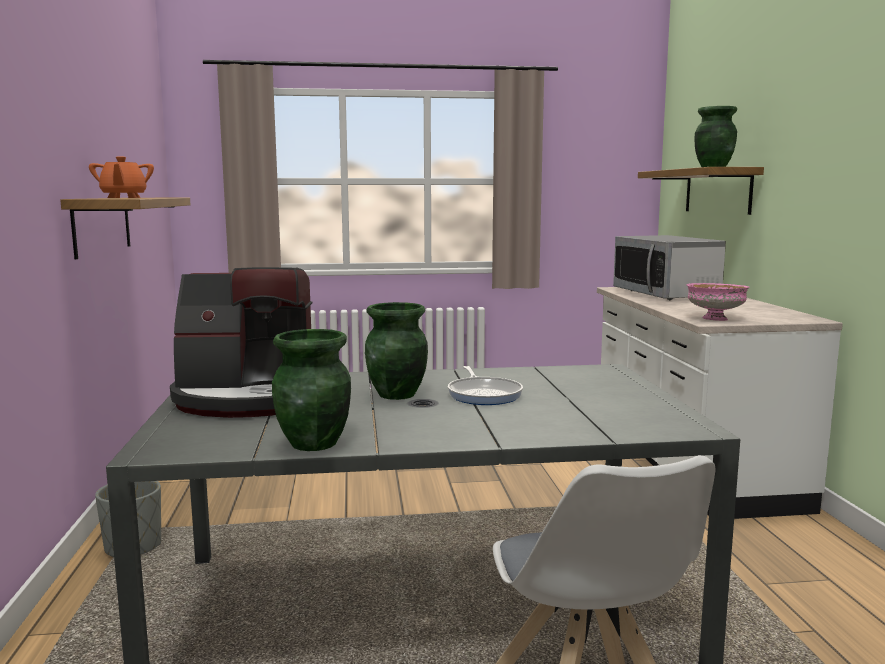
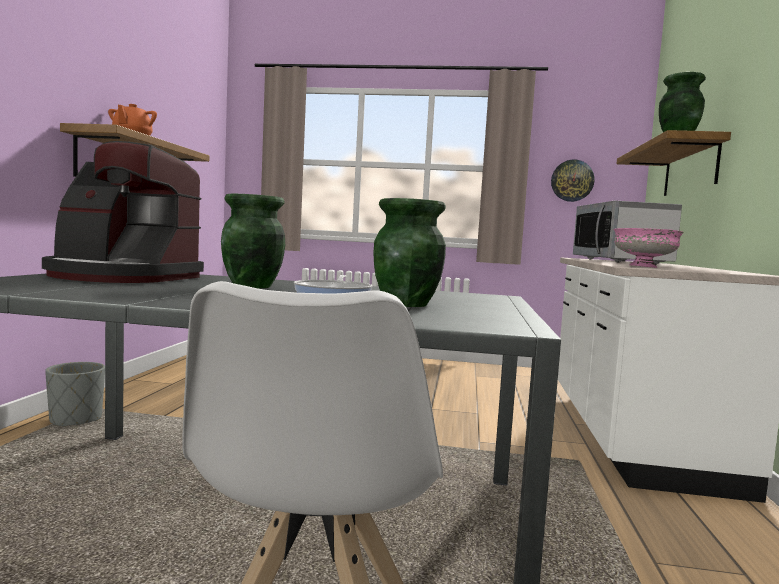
camera: 15 degrees right, 5 degrees down
green vase [272,329,351,451] -> green vase moved to [373,198,446,307]
none -> wall clock [551,159,594,202]

